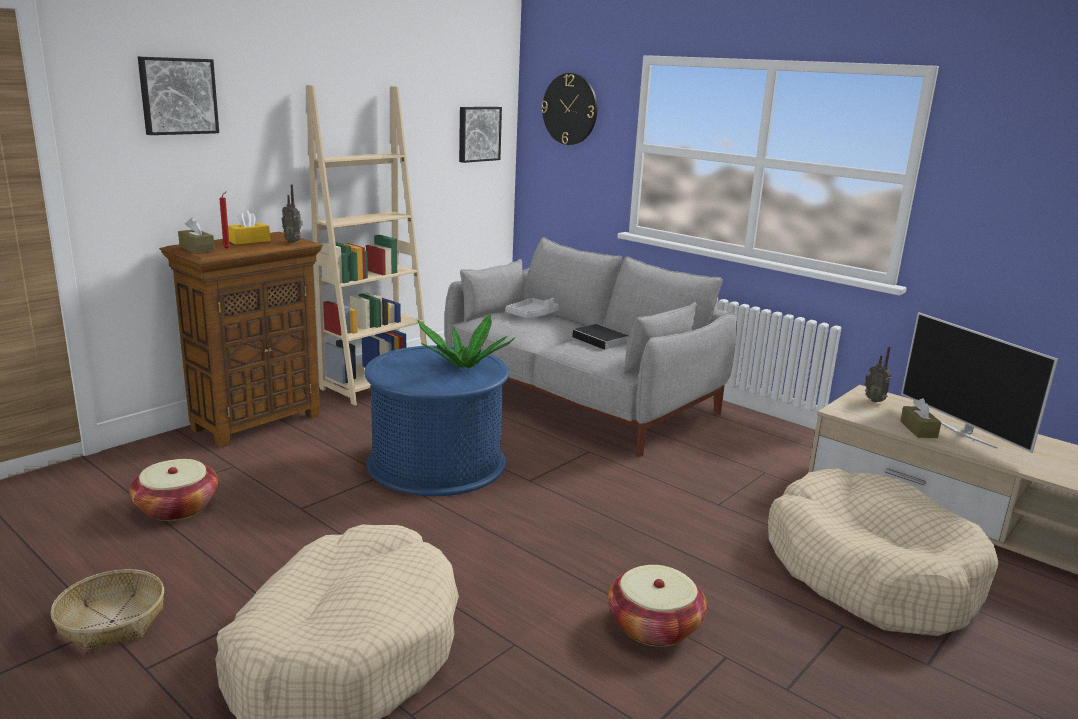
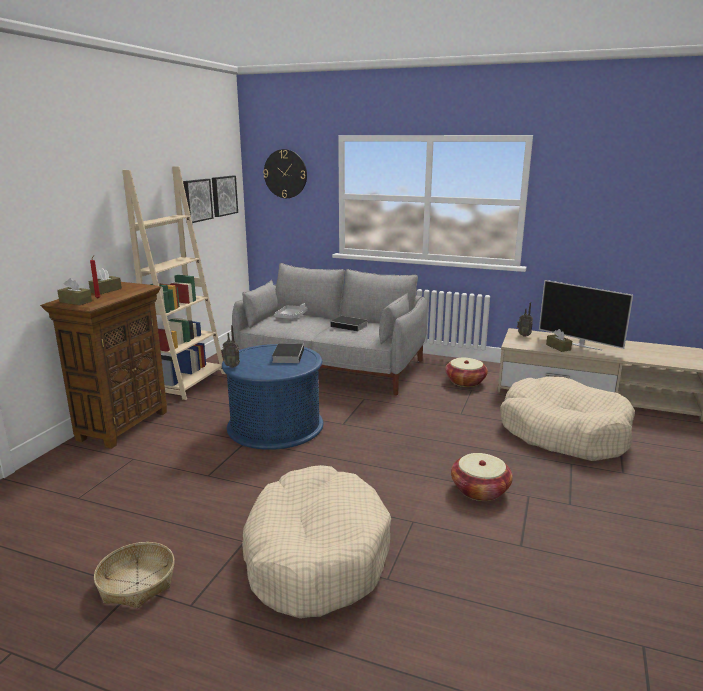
camera: 20 degrees left, 0 degrees up
basket [129,459,218,521] -> basket moved to [445,358,488,387]
picture [138,57,219,135] -> picture moved to [183,179,213,223]
yellow tissue box [228,211,270,245] -> brown tissue box [89,268,122,294]
radio [281,184,303,243] -> radio moved to [221,325,240,368]
potted plant [417,314,515,368] -> book [272,343,304,363]

